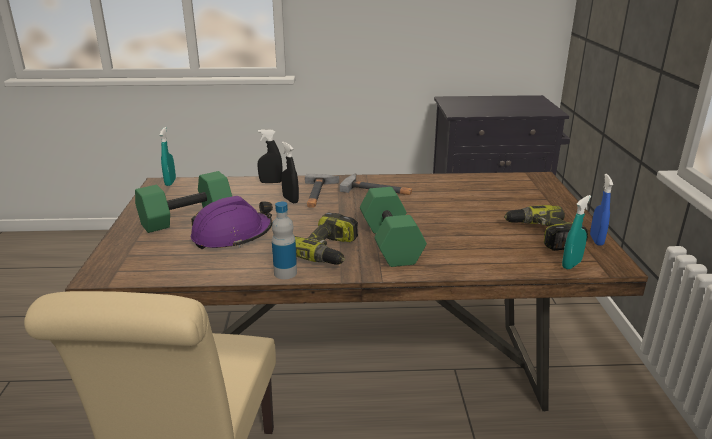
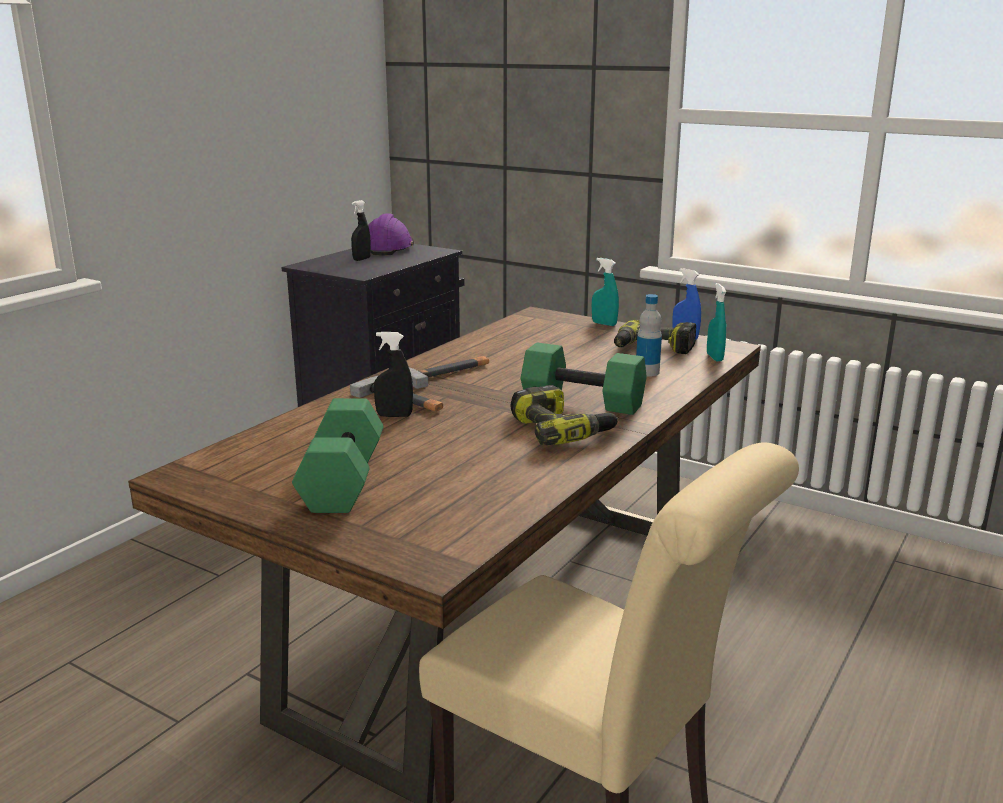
camera: 55 degrees left, 5 degrees down
turquoise spray bottle [160,127,176,186] -> turquoise spray bottle moved to [592,258,619,326]
purple hard hat [191,196,273,249] -> purple hard hat moved to [368,213,414,255]
black spray bottle [257,129,283,183] -> black spray bottle moved to [351,200,371,261]
bottle [272,202,297,279] -> bottle moved to [636,294,662,377]

